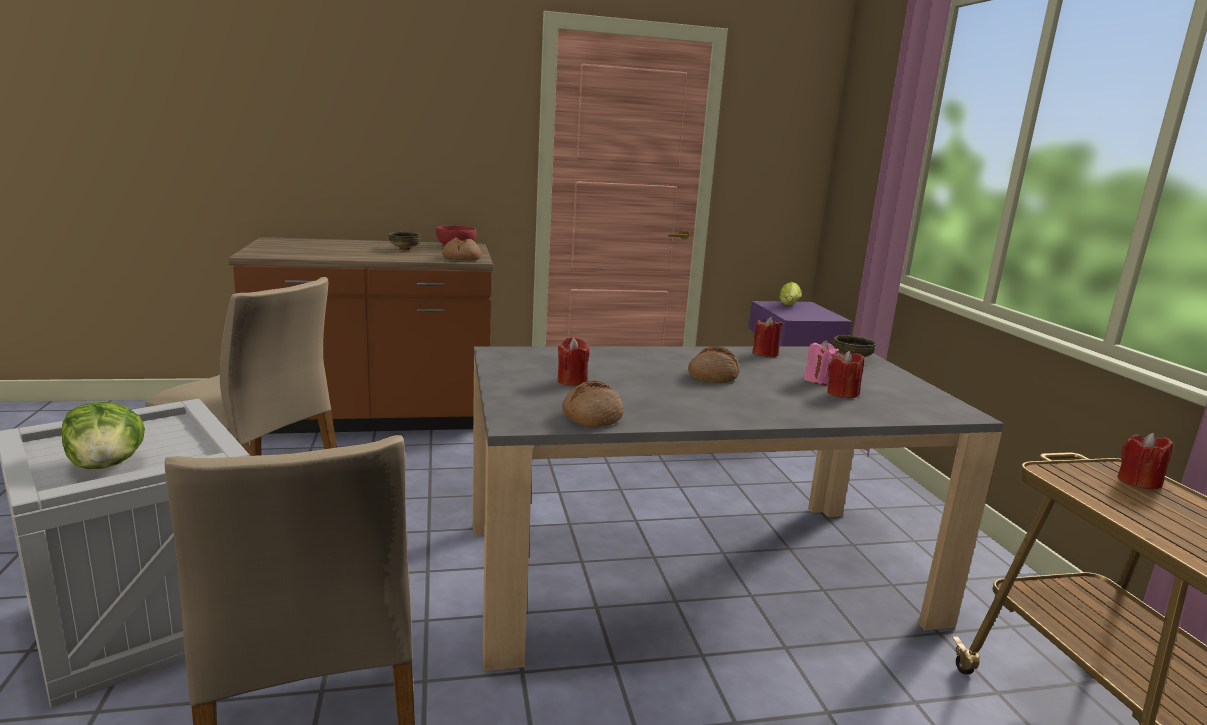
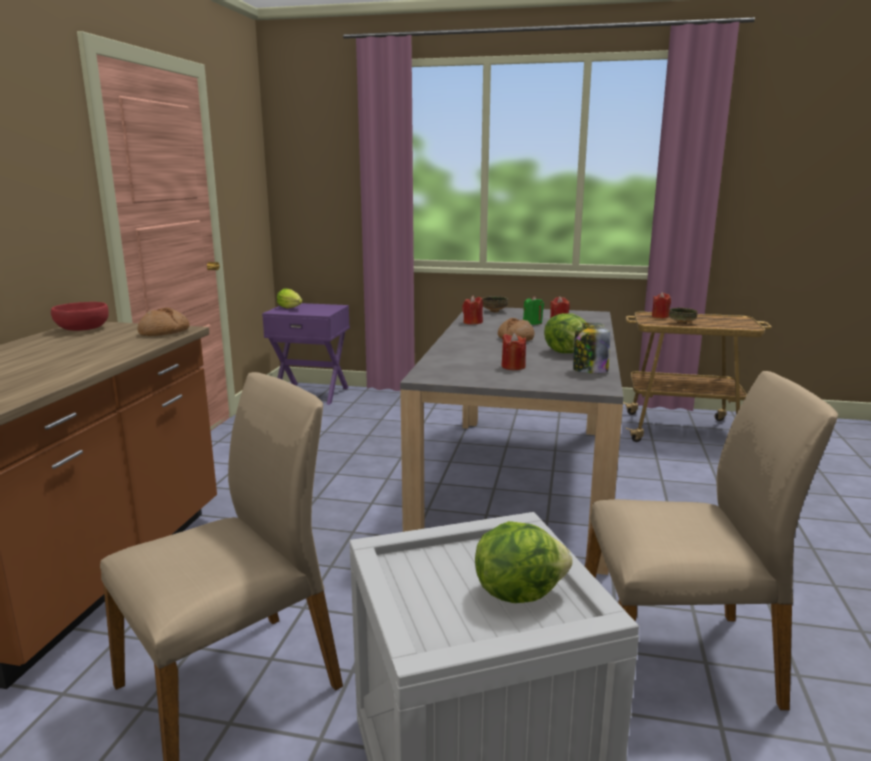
camera: 65 degrees left, 0 degrees up
bowl [389,232,421,250] -> bowl moved to [669,308,698,324]
bread [562,380,624,427] -> jar [573,323,610,373]
pink candle [804,340,839,385] -> green candle [523,296,544,325]
none -> lettuce [544,313,586,353]

